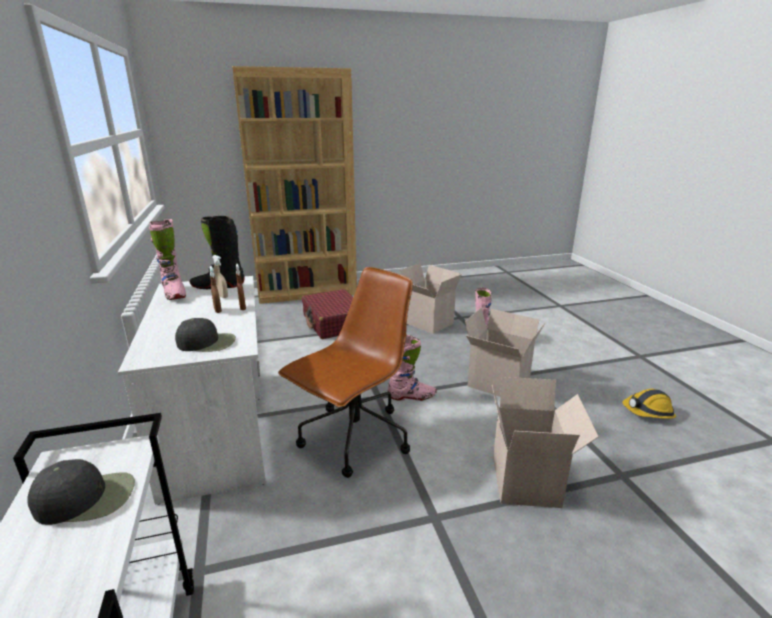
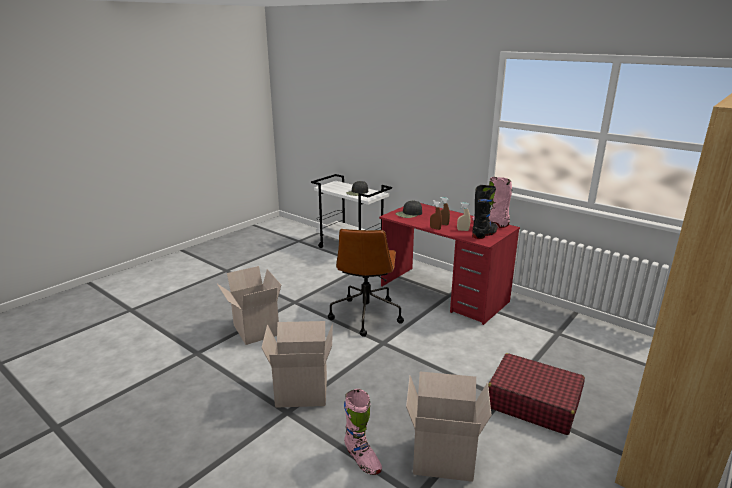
camera: 145 degrees right, 0 degrees up
white desk [118,276,266,505] -> red desk [379,203,520,325]
pink boot [388,335,437,401] -> none
hard hat [622,389,676,419] -> none

